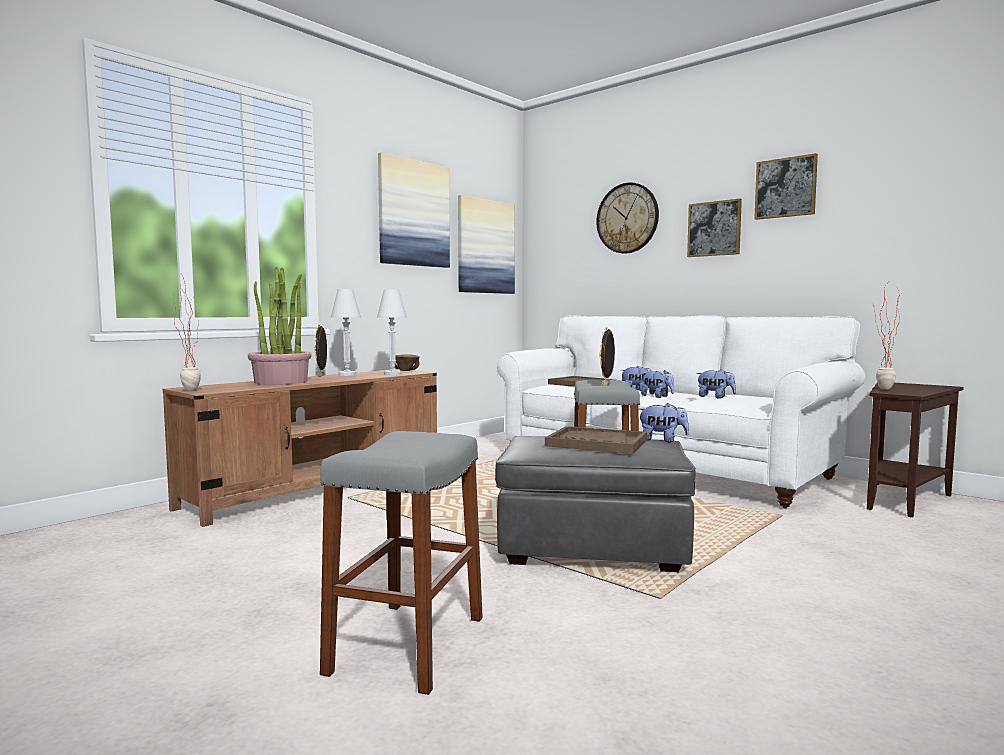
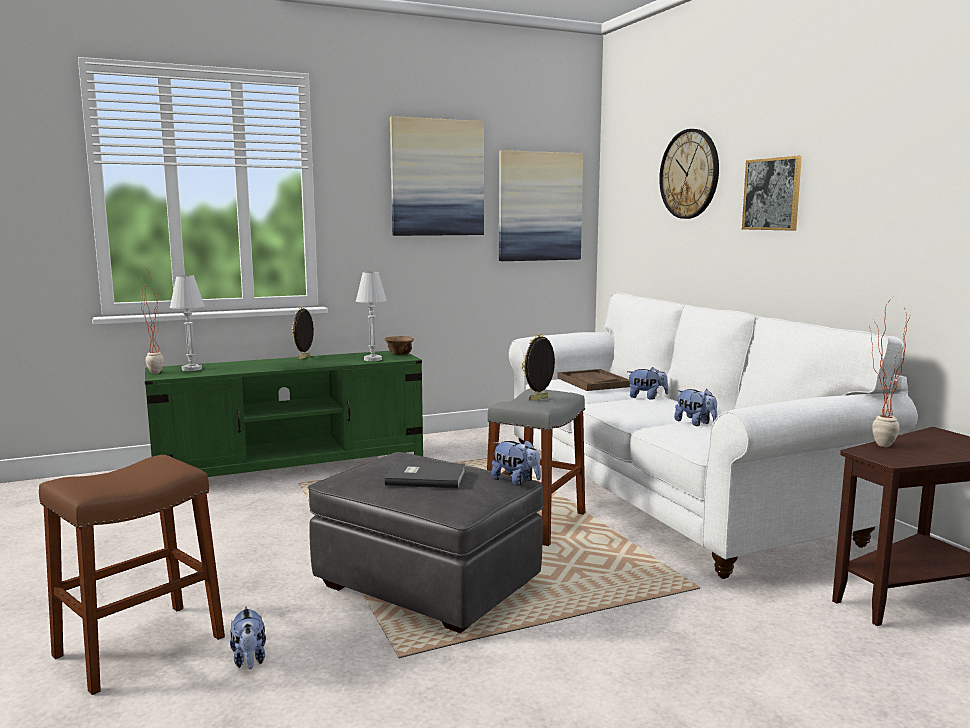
camera: 25 degrees right, 5 degrees up
brown tv stand [163,369,437,527] -> green tv stand [145,351,423,477]
potted plant [248,267,312,385] -> none
grey stool [320,431,483,695] -> brown stool [39,455,225,695]
white table lamp [331,289,361,376] -> white table lamp moved to [170,275,205,371]
brown tray [545,426,647,454] -> grey book [385,461,466,489]
plush toy [641,370,674,398] -> plush toy moved to [230,606,266,670]
picture [754,153,818,220] -> none

